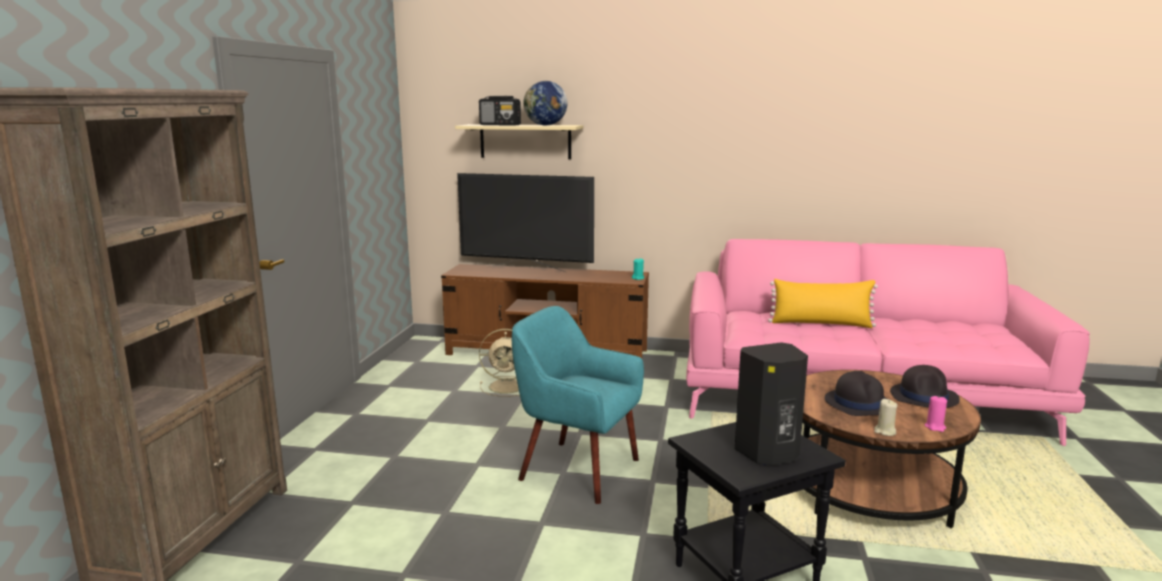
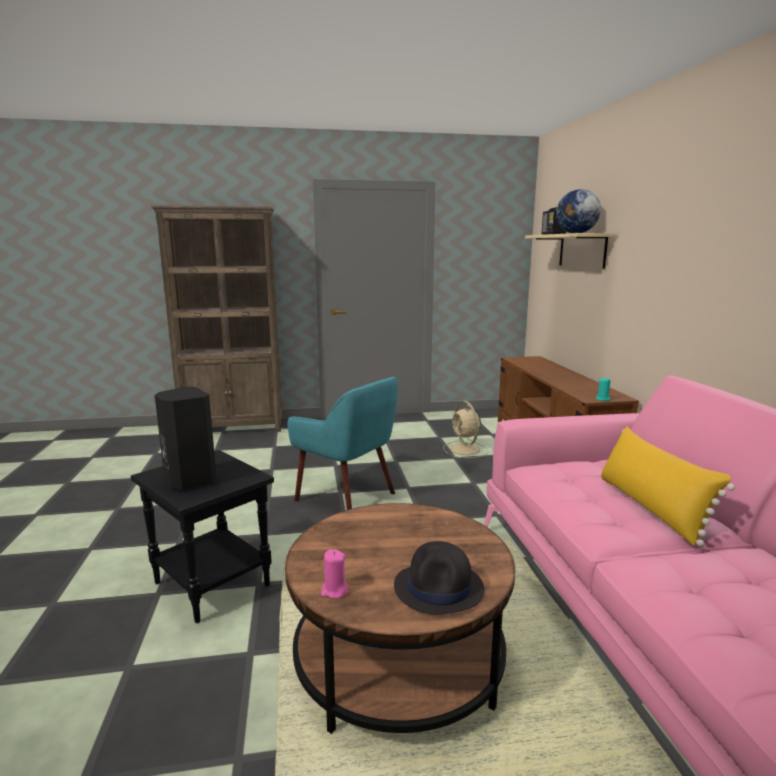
camera: 70 degrees right, 0 degrees up
television [457,173,594,272] -> none
turquoise armchair [512,306,644,504] -> turquoise armchair turned 120 degrees clockwise [288,377,398,510]
black hat [825,371,887,416] -> none
beige candle [874,399,898,436] -> none

